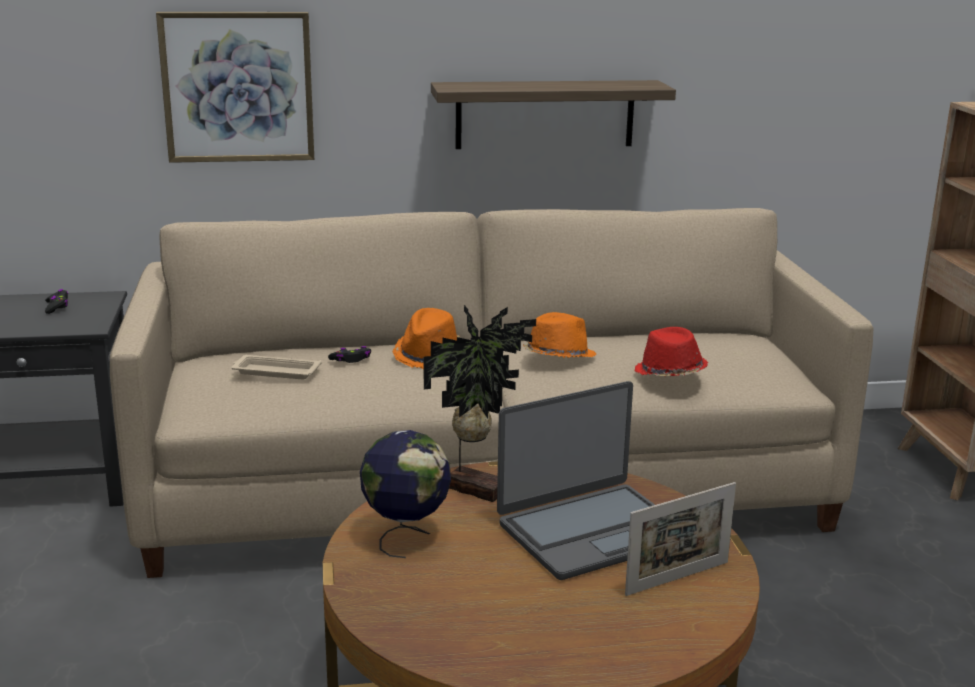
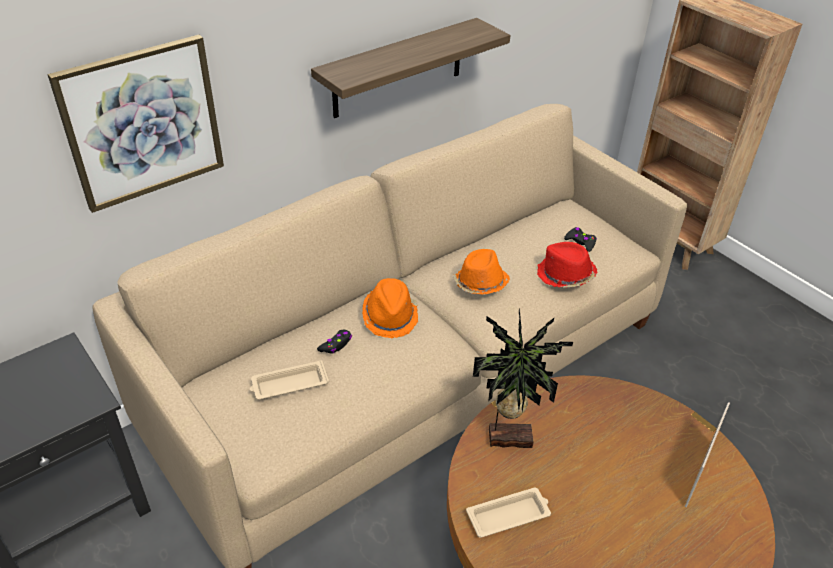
camera: 30 degrees left, 20 degrees up
black game controller [45,289,68,314] -> black game controller moved to [564,227,597,252]
globe [360,430,451,558] -> beige tray [466,488,551,538]
laptop [497,381,655,580] -> none

